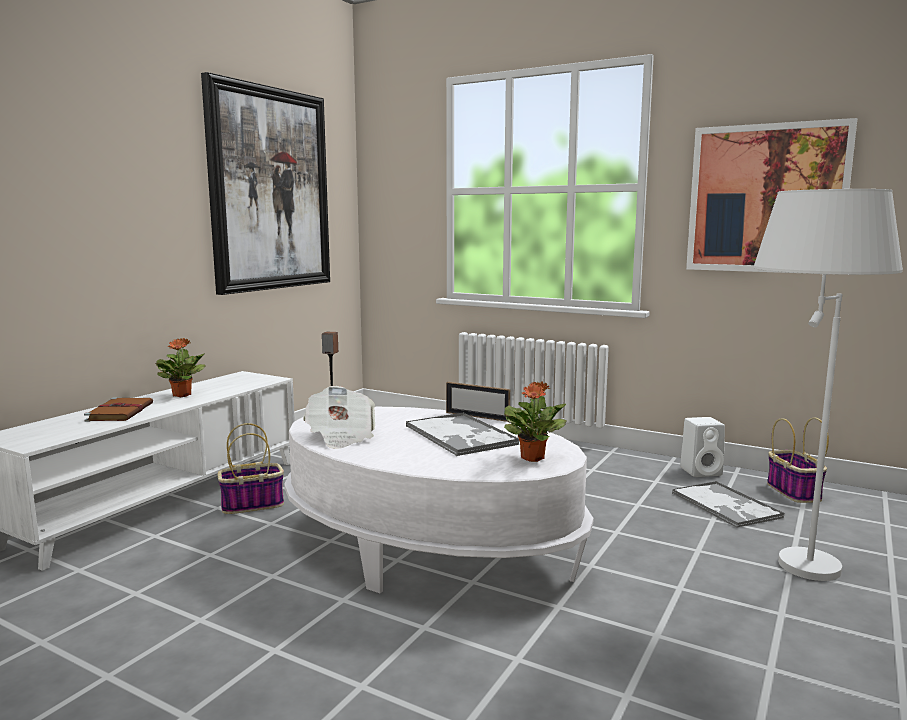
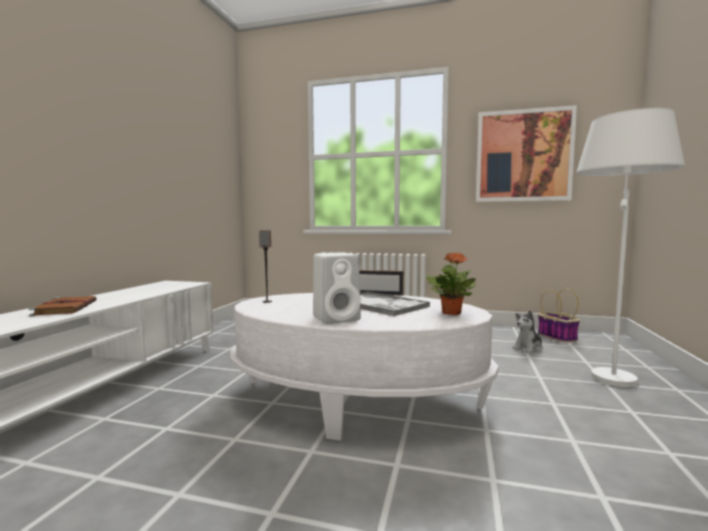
camera: 15 degrees left, 5 degrees down
potted plant [156,338,206,397] -> none
picture [201,72,330,295] -> none
basket [218,423,284,514] -> none
newspaper [303,386,375,449] -> none
tray [672,481,785,528] -> plush toy [513,310,543,353]
white speaker [680,417,725,477] -> white speaker moved to [313,253,361,324]

